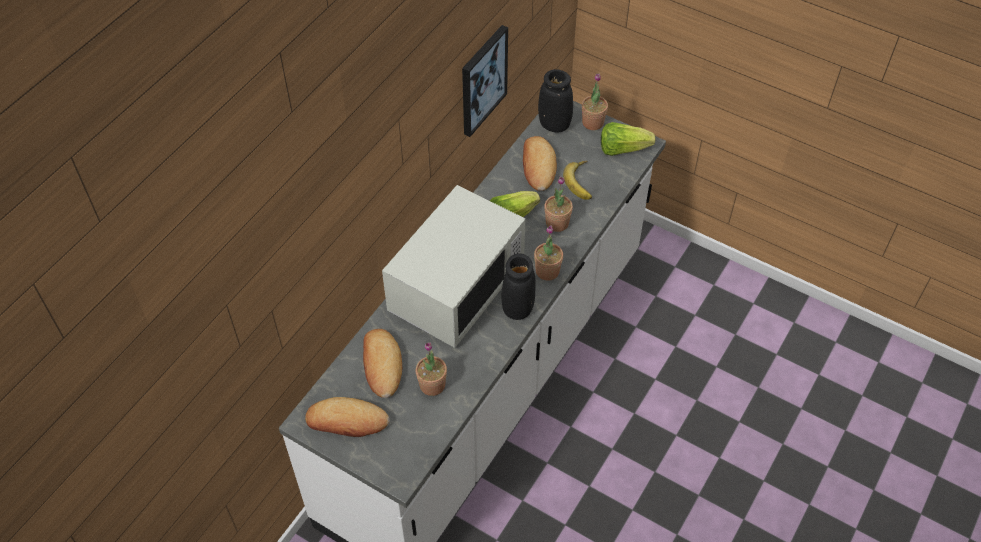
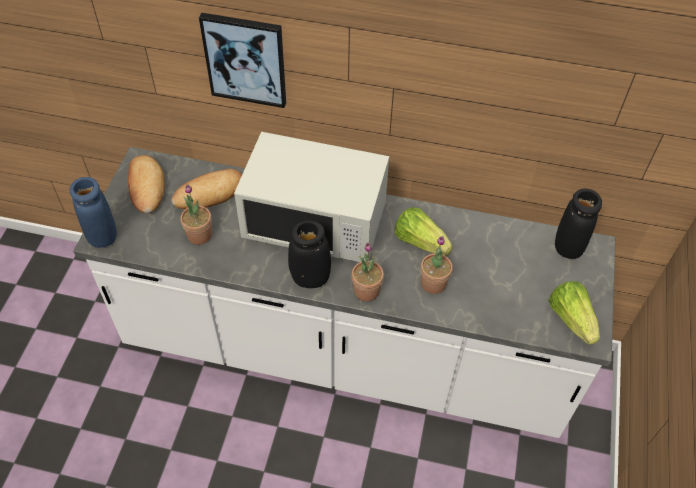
camera: 70 degrees right, 0 degrees up
picture [462,25,508,137] -> picture moved to [199,13,286,108]
bread [523,136,557,191] -> none
banana [563,161,592,200] -> none
potted plant [582,74,608,130] -> none
none -> blue vase [70,177,117,248]

